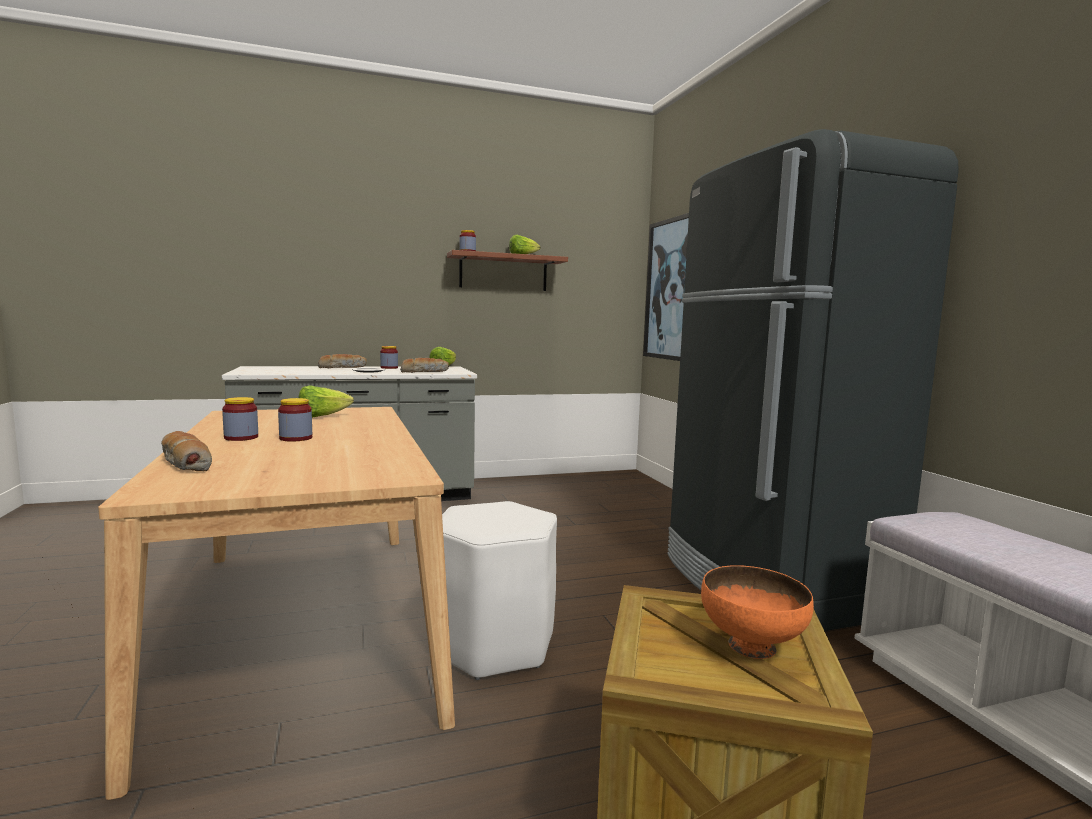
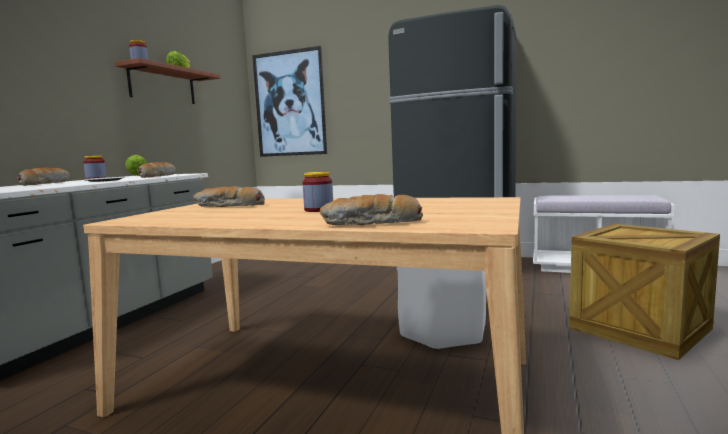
camera: 50 degrees left, 0 degrees up
jar [222,397,258,441] -> none
lettuce [299,385,354,418] -> bread [193,186,265,207]
orange bowl [701,565,814,659] -> none

